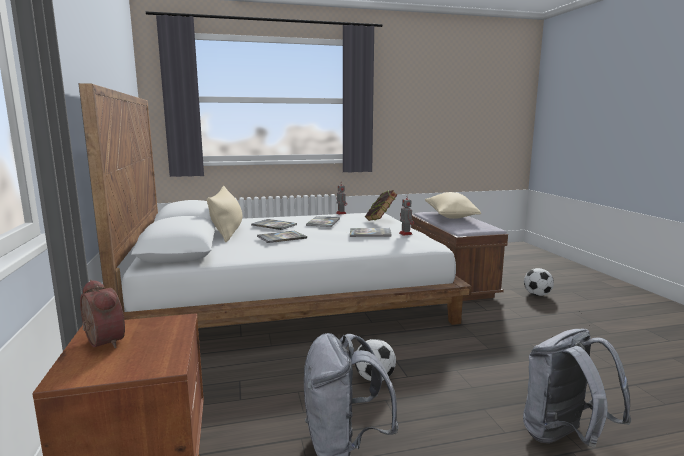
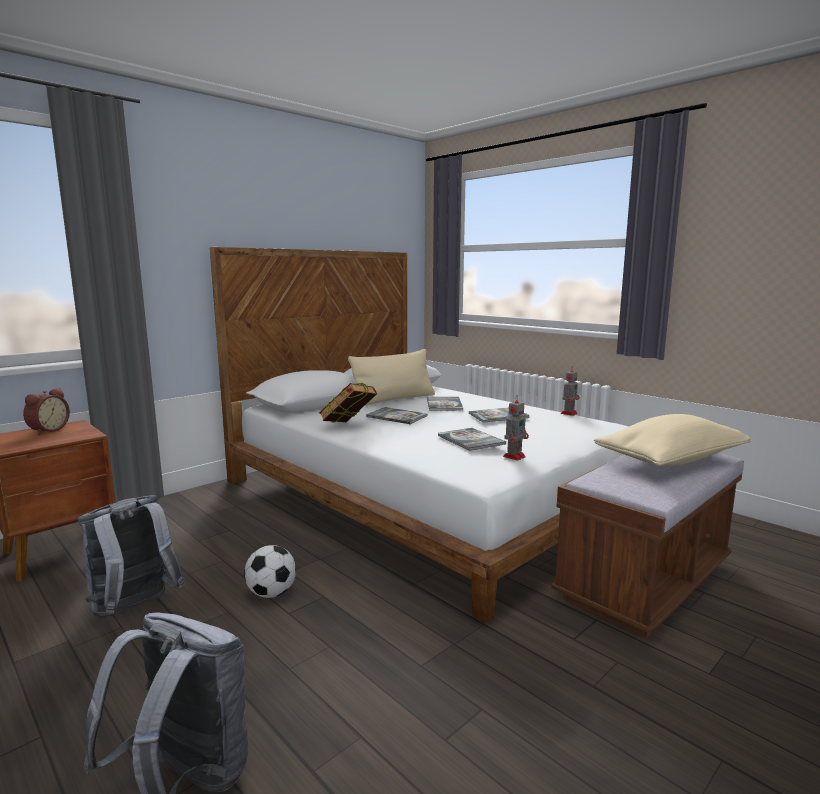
camera: 60 degrees right, 0 degrees up
book [365,190,398,221] -> book moved to [319,383,377,423]
football [524,268,554,296] -> none

